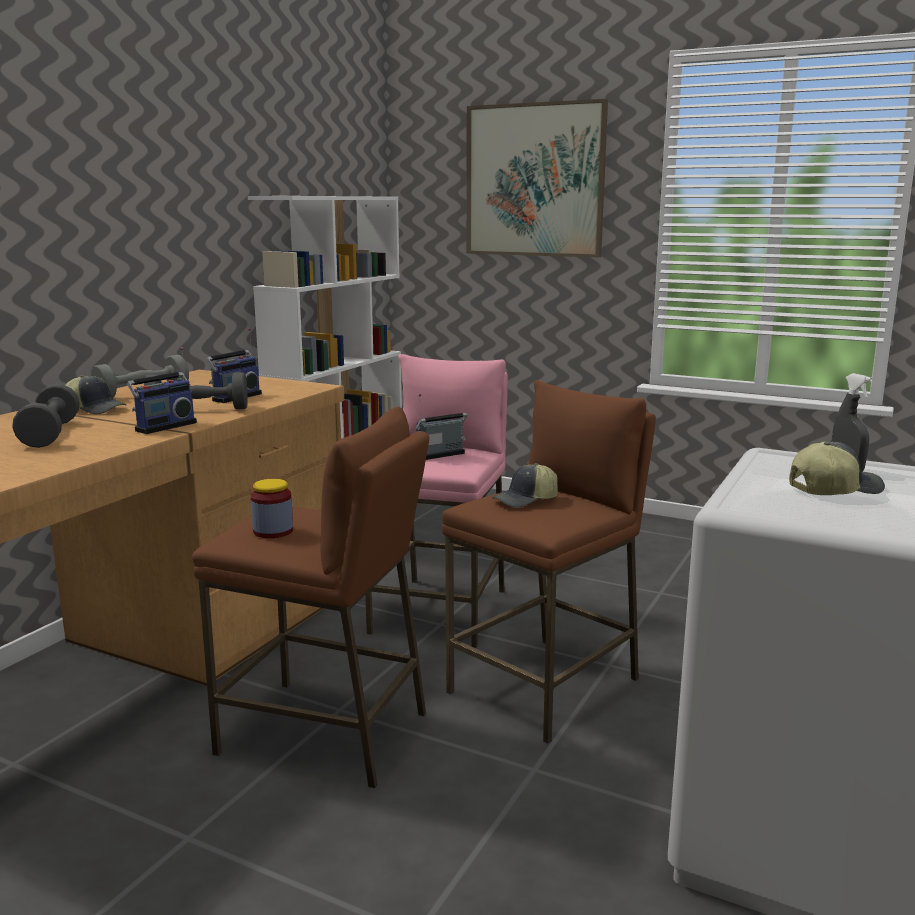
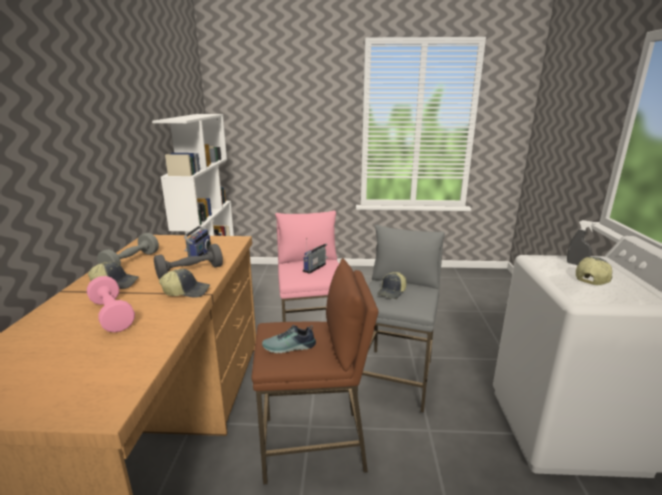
camera: 25 degrees left, 5 degrees up
grey dumbbell [12,384,80,448] -> pink dumbbell [87,276,135,332]
radio [127,347,197,434] -> cap [159,269,210,298]
jar [251,479,293,538] -> shoe [262,325,316,353]
brown stool [442,380,656,744] -> grey stool [357,225,445,413]
picture [466,99,608,258] -> none

